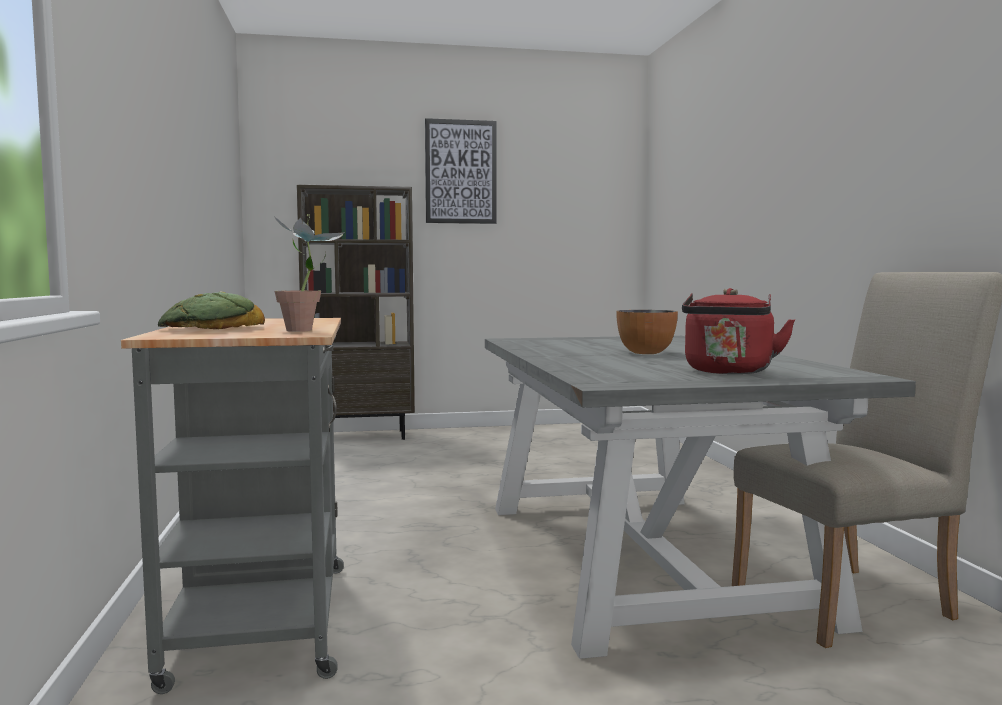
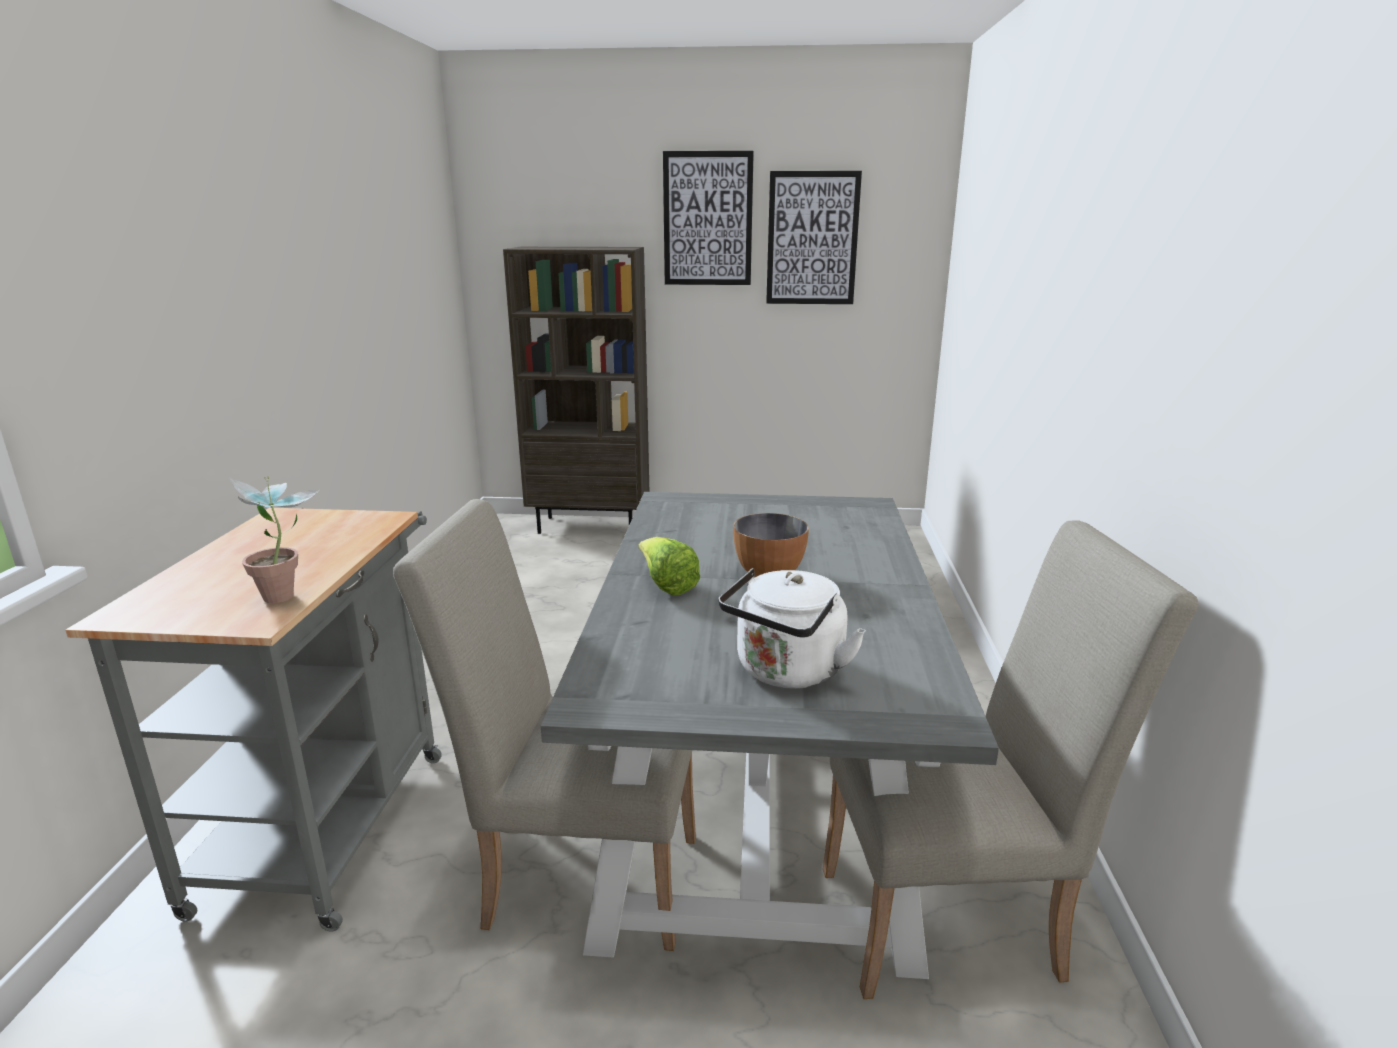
camera: 15 degrees right, 15 degrees up
bread [158,292,265,329] -> none
red kettle [682,288,795,374] -> white kettle [718,568,866,689]
none -> beige chair [393,499,696,951]
none -> lettuce [639,537,700,596]
none -> picture [766,171,862,304]

